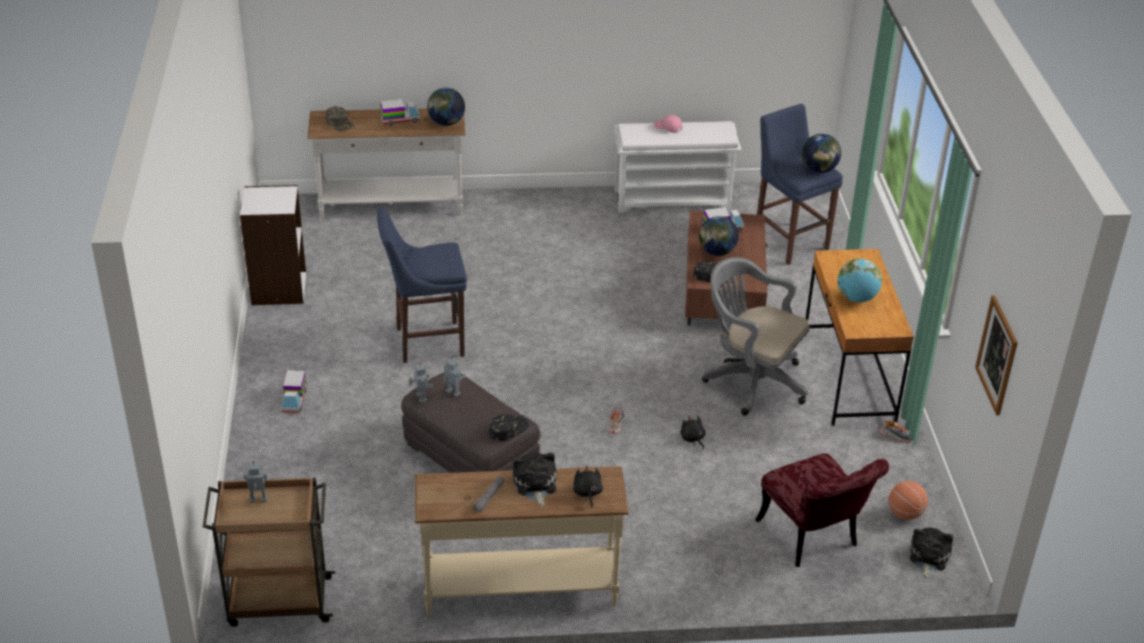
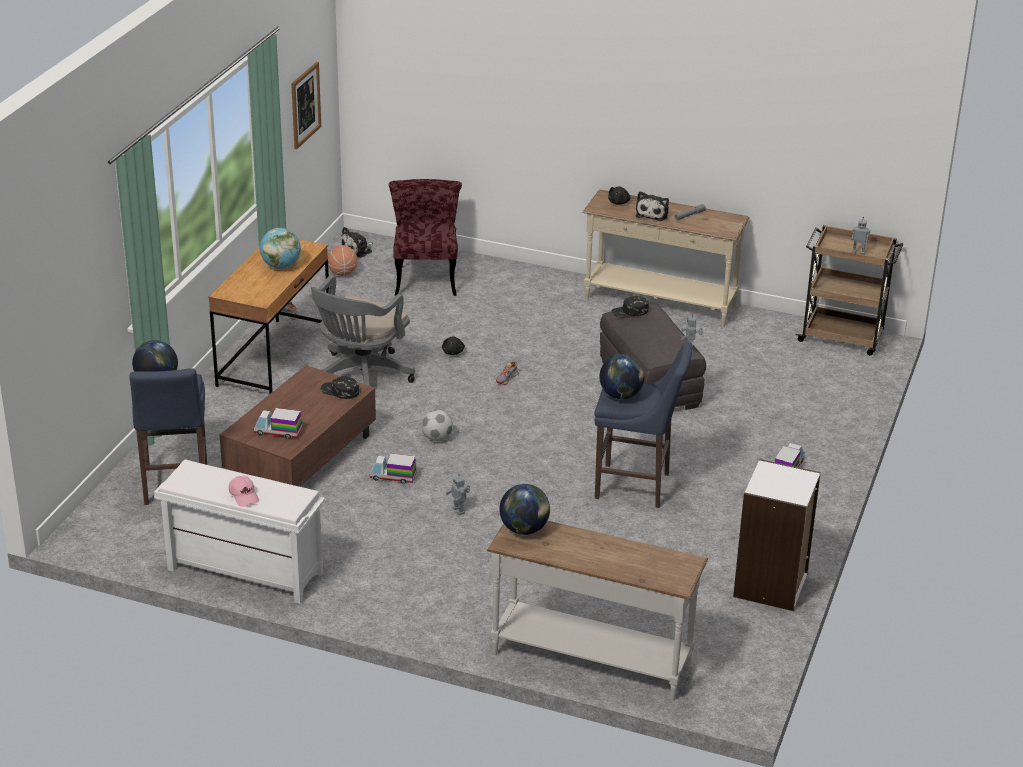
camera: 155 degrees left, 5 degrees down
green cap [326,106,355,132] -> none
toy truck [380,99,421,125] -> toy truck moved to [370,453,417,484]
toy robot [444,357,466,397] -> toy robot moved to [446,474,470,515]
globe [699,216,739,256] -> globe moved to [599,354,645,399]
grey office chair [702,257,810,416] -> grey office chair turned 60 degrees clockwise [311,275,415,386]
none -> football [421,410,453,441]

